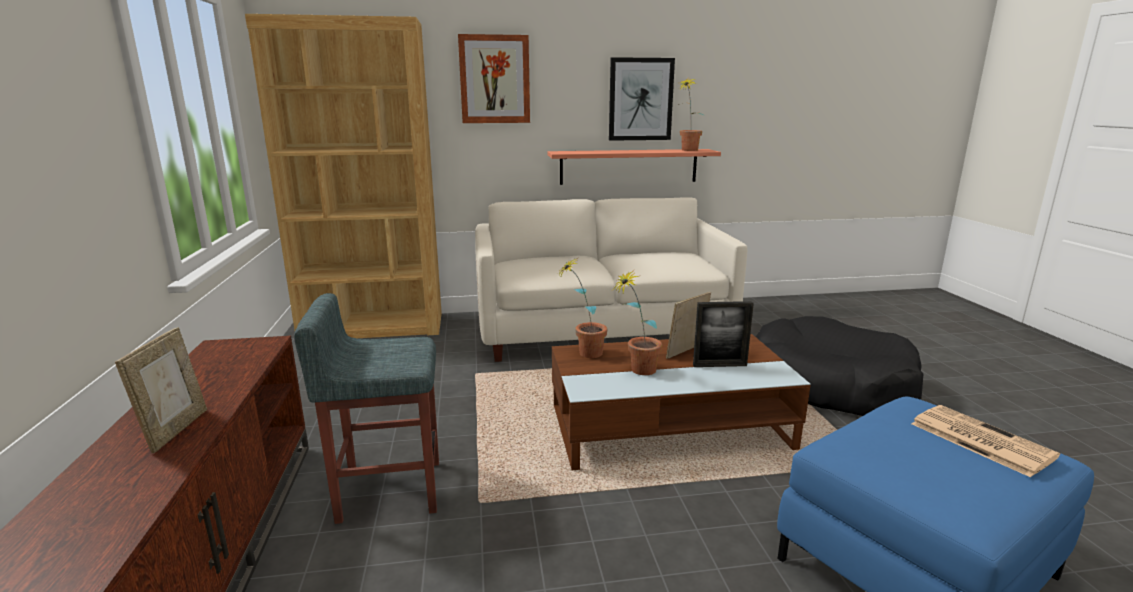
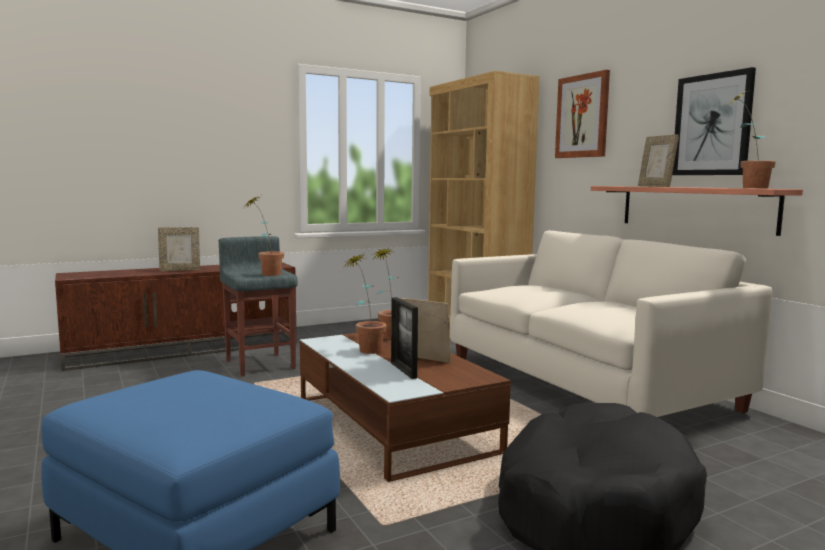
camera: 70 degrees right, 10 degrees down
newspaper [911,405,1060,477] -> none
none -> potted plant [245,197,284,276]
none -> picture frame [638,134,679,187]

